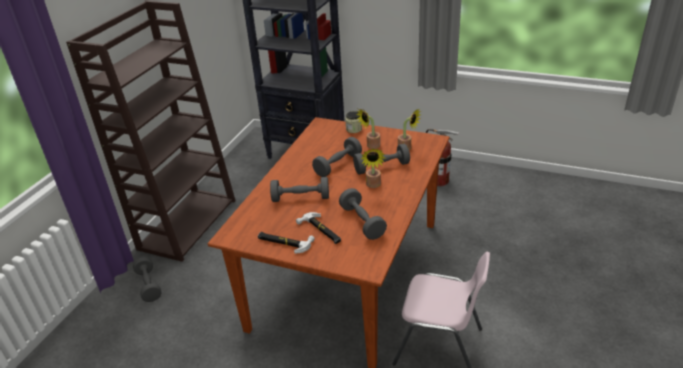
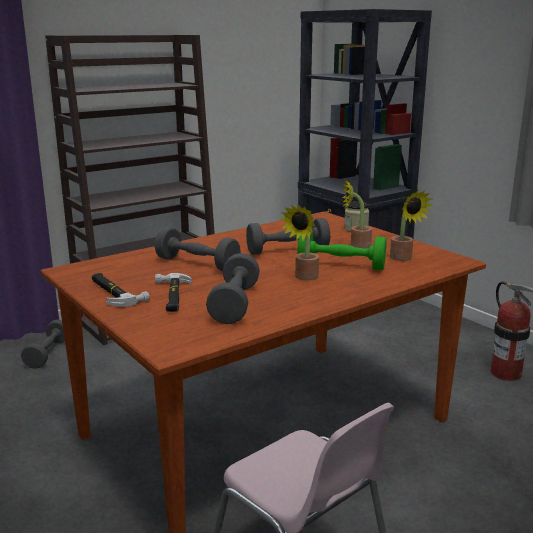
camera: 30 degrees right, 15 degrees down
grey dumbbell [353,144,410,174] -> green dumbbell [297,232,386,270]

